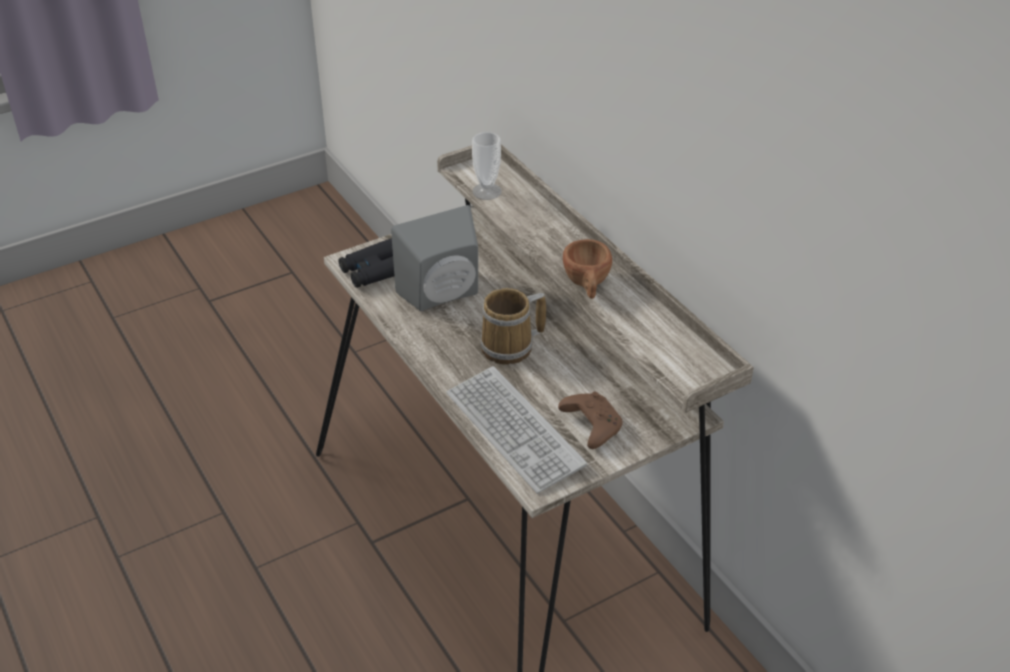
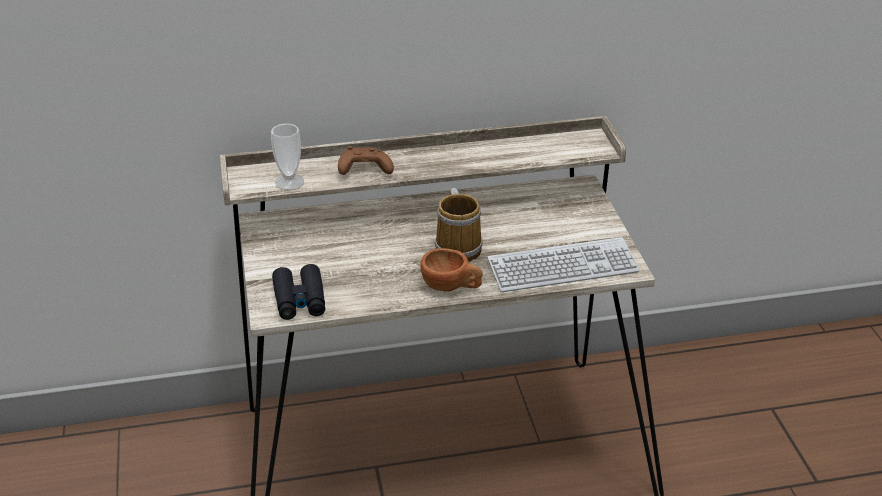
camera: 70 degrees left, 5 degrees down
grey speaker [391,205,478,311] -> none
brown game controller [558,392,623,449] -> brown game controller moved to [338,146,394,175]
brown cup [563,239,612,299] -> brown cup moved to [420,248,483,292]

